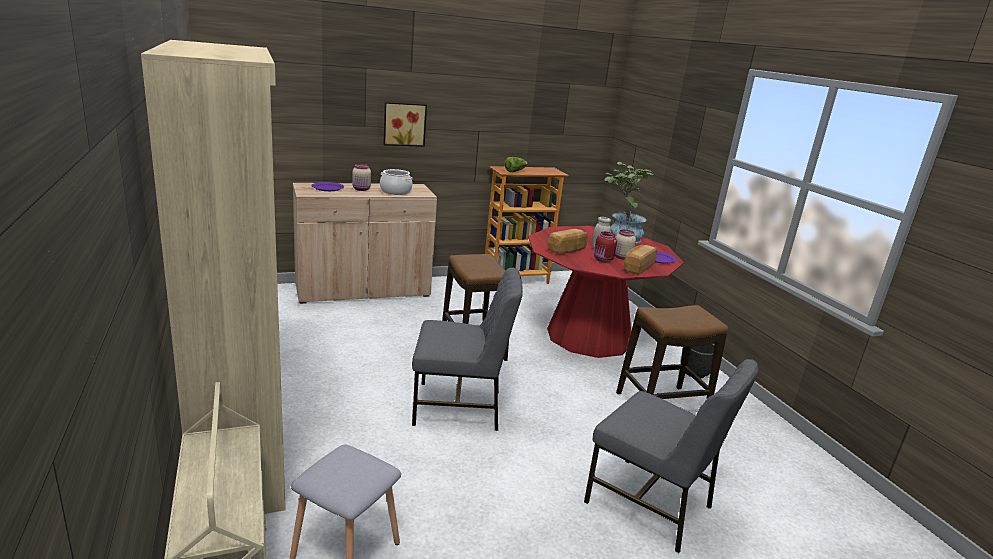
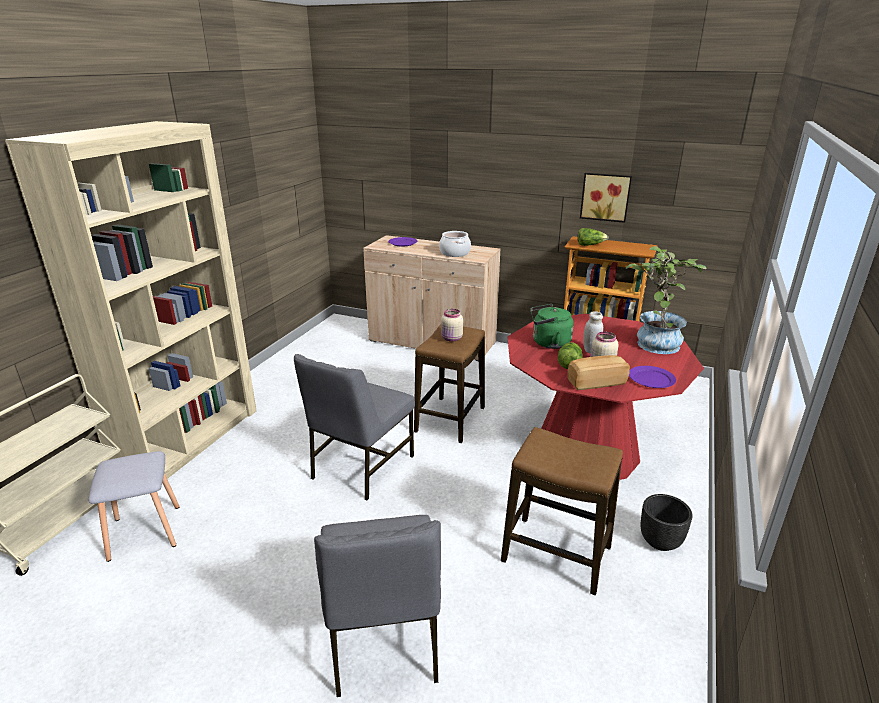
camera: 45 degrees right, 5 degrees up
beige jar [352,164,371,191] -> beige jar moved to [441,309,463,342]
picture [384,102,427,147] -> picture moved to [580,173,632,223]
grey chair [412,267,523,431] -> grey chair turned 75 degrees clockwise [294,354,415,500]
bread [548,229,588,254] -> green kettle [530,304,574,349]
red jar [594,232,617,262] -> lettuce [558,342,583,369]

